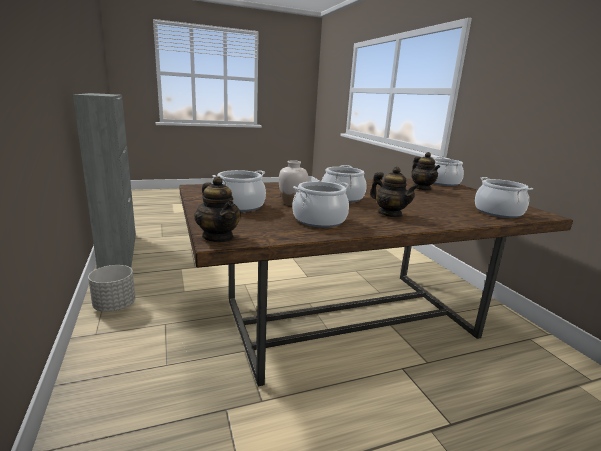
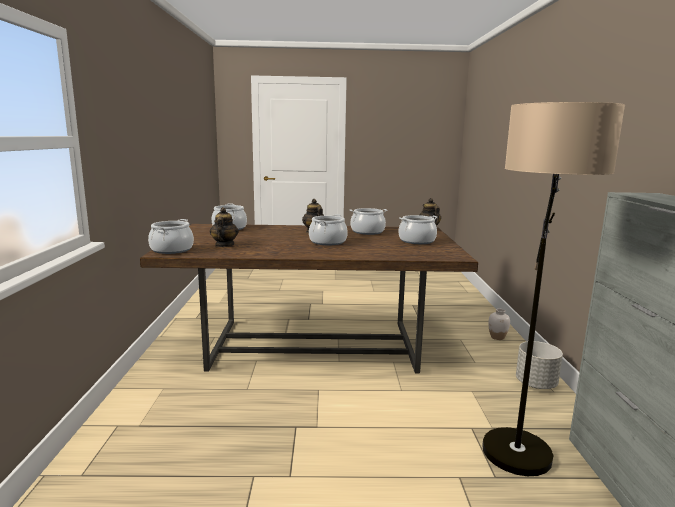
camera: 160 degrees left, 5 degrees down
white vase [279,160,308,206] -> white vase moved to [488,309,510,340]
none -> floor lamp [482,102,625,476]

